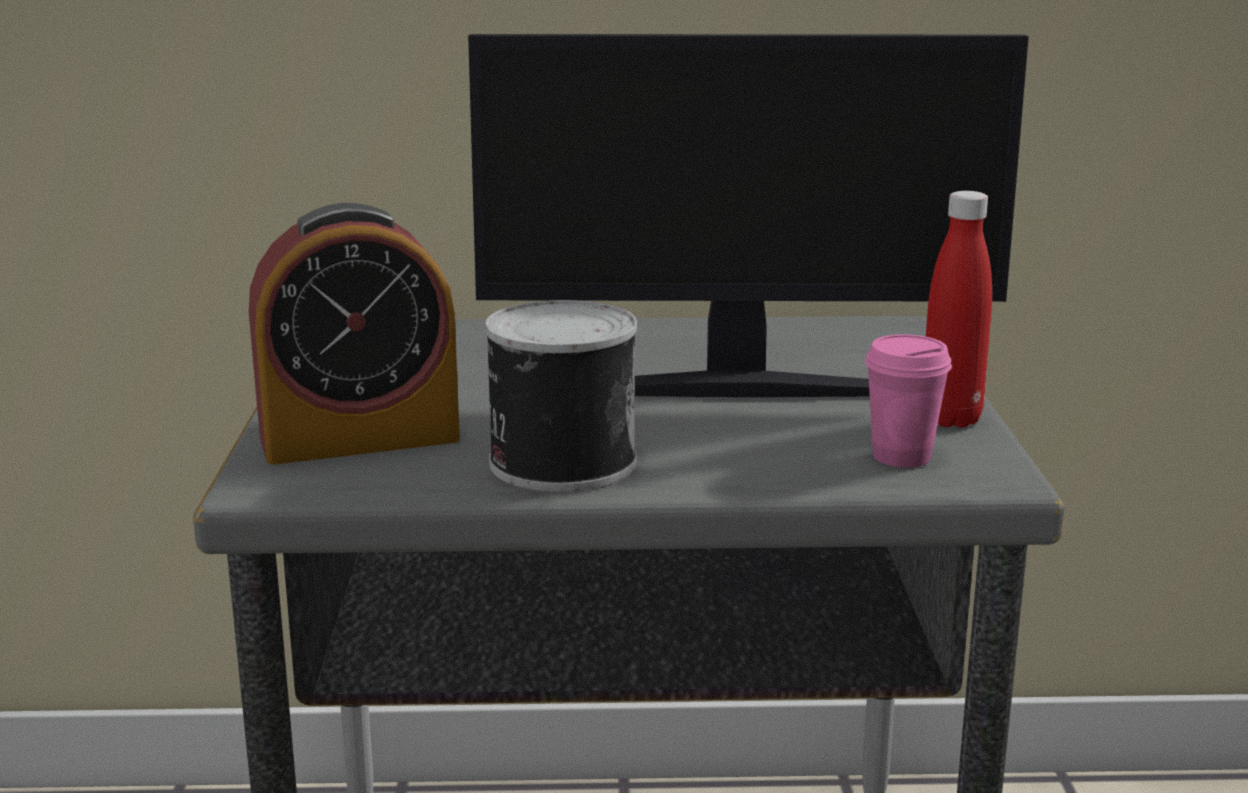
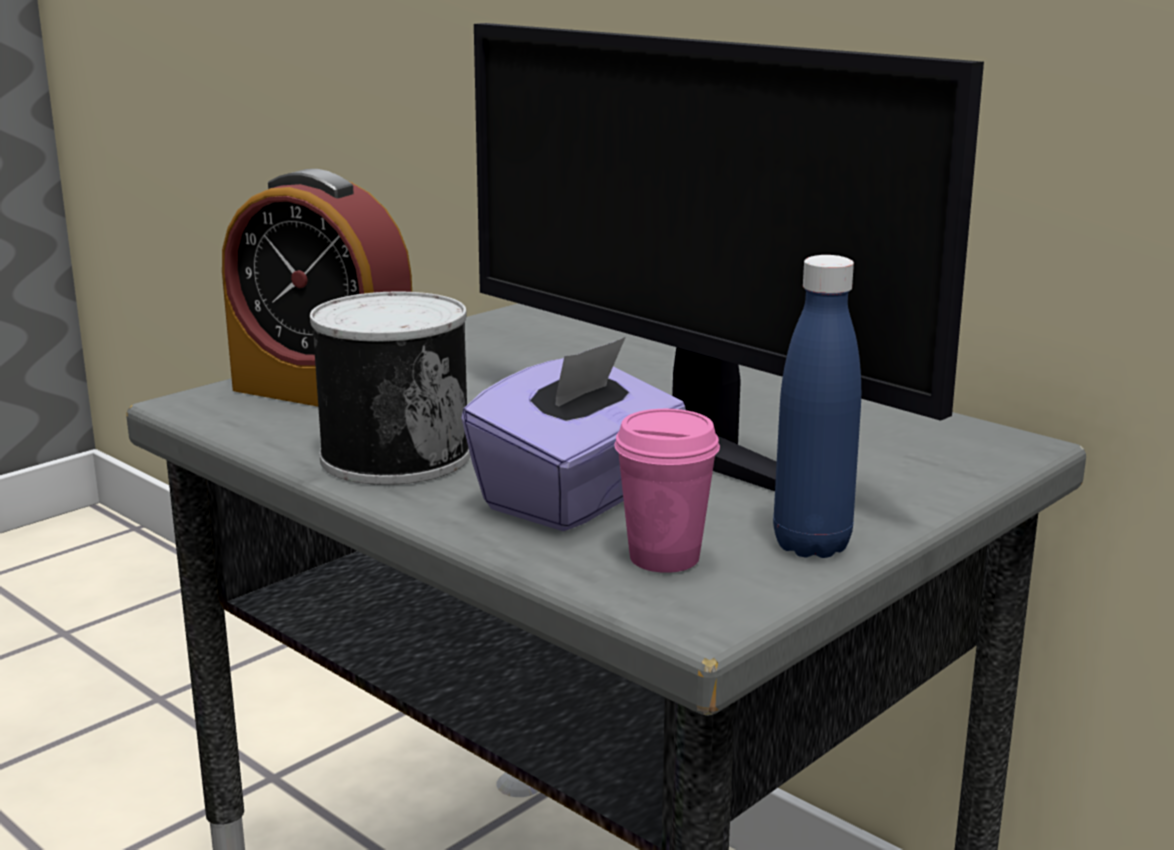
camera: 45 degrees right, 0 degrees up
red bottle [926,191,992,428] -> blue bottle [773,255,861,558]
none -> purple tissue box [461,337,686,532]

